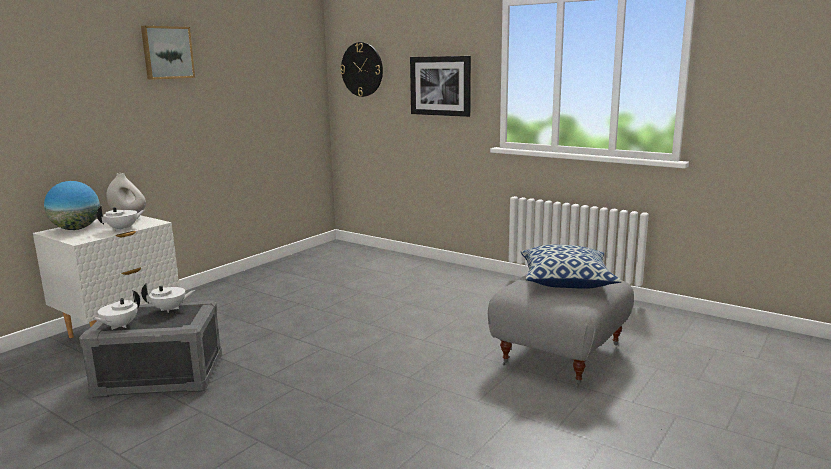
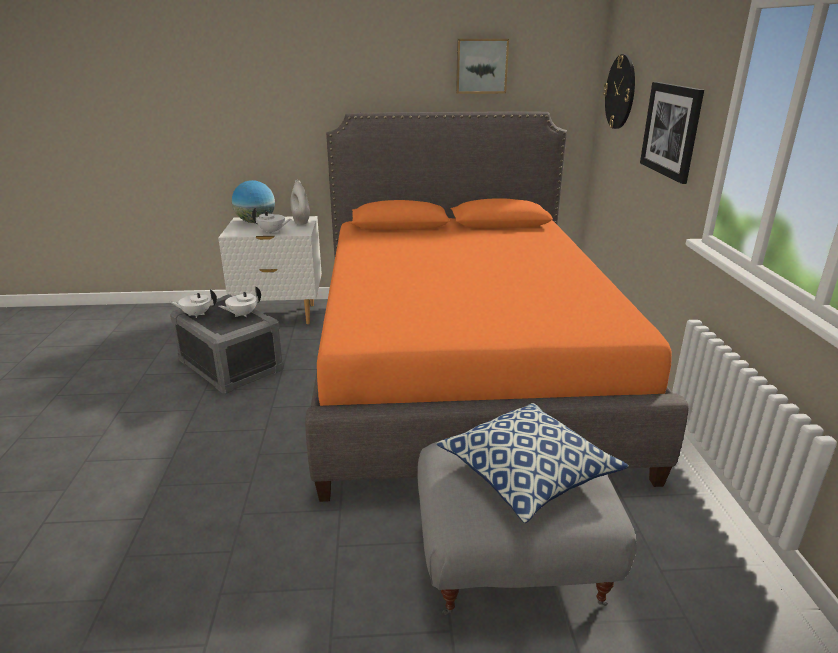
camera: 50 degrees right, 10 degrees up
picture [141,26,195,80] -> picture moved to [456,39,509,94]
white teapot [141,283,195,313] -> white teapot turned 105 degrees clockwise [218,286,261,317]
none -> orange bed [305,111,689,502]

